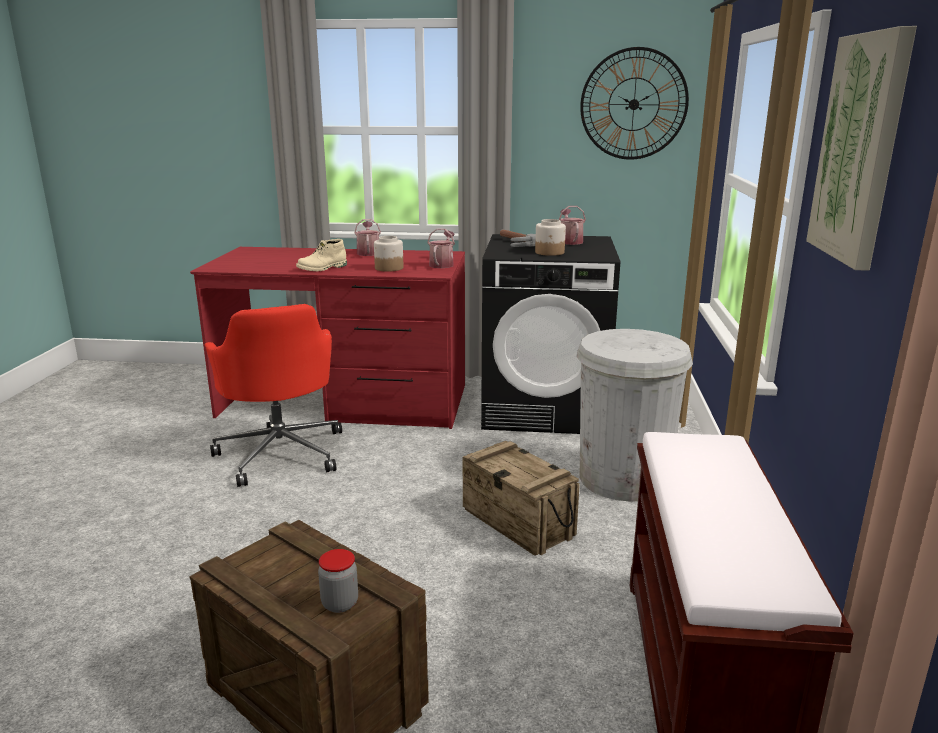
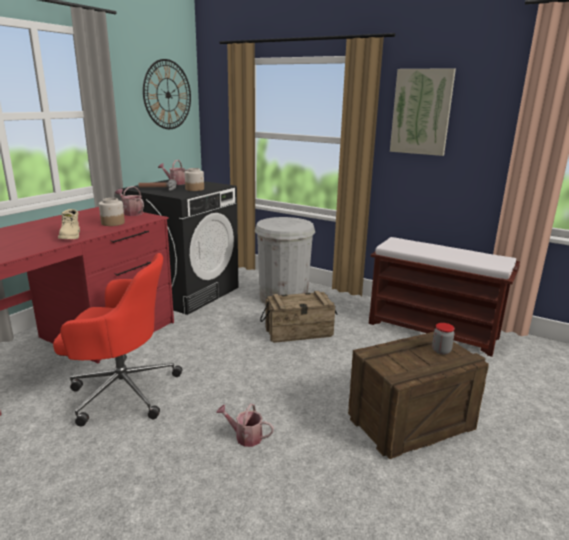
camera: 65 degrees left, 0 degrees up
watering can [354,219,381,256] -> watering can moved to [216,404,274,447]

